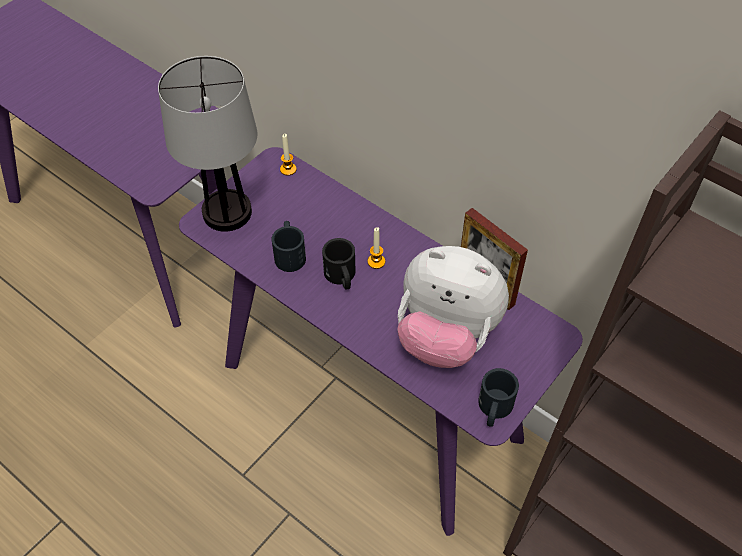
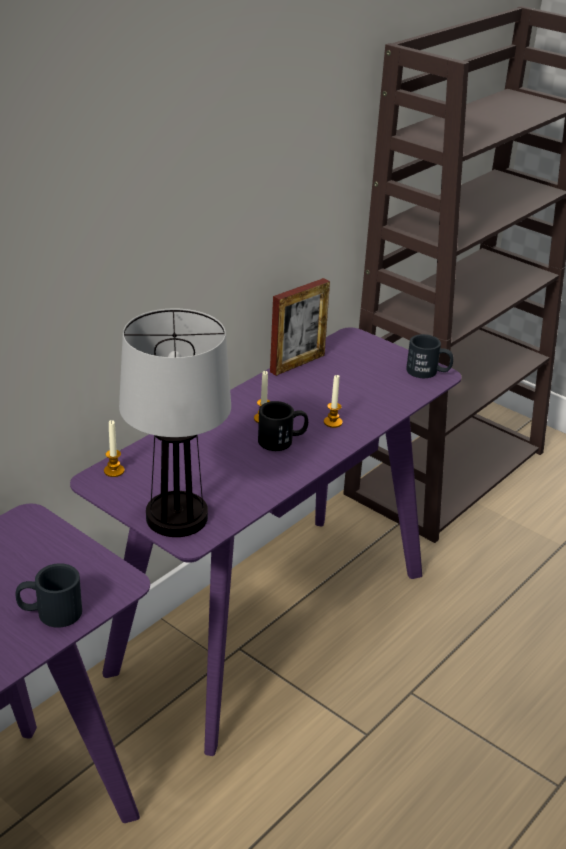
camera: 90 degrees left, 20 degrees down
black mug [272,221,306,272] -> black mug moved to [16,563,82,628]
plush toy [397,246,509,368] -> none
none -> candle [324,375,343,428]

